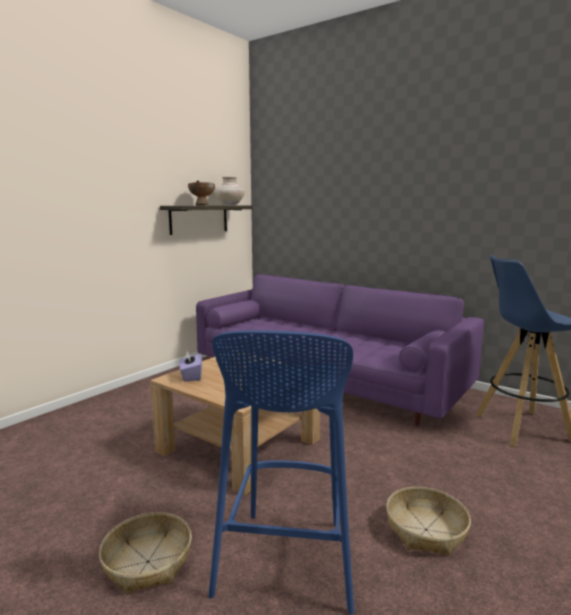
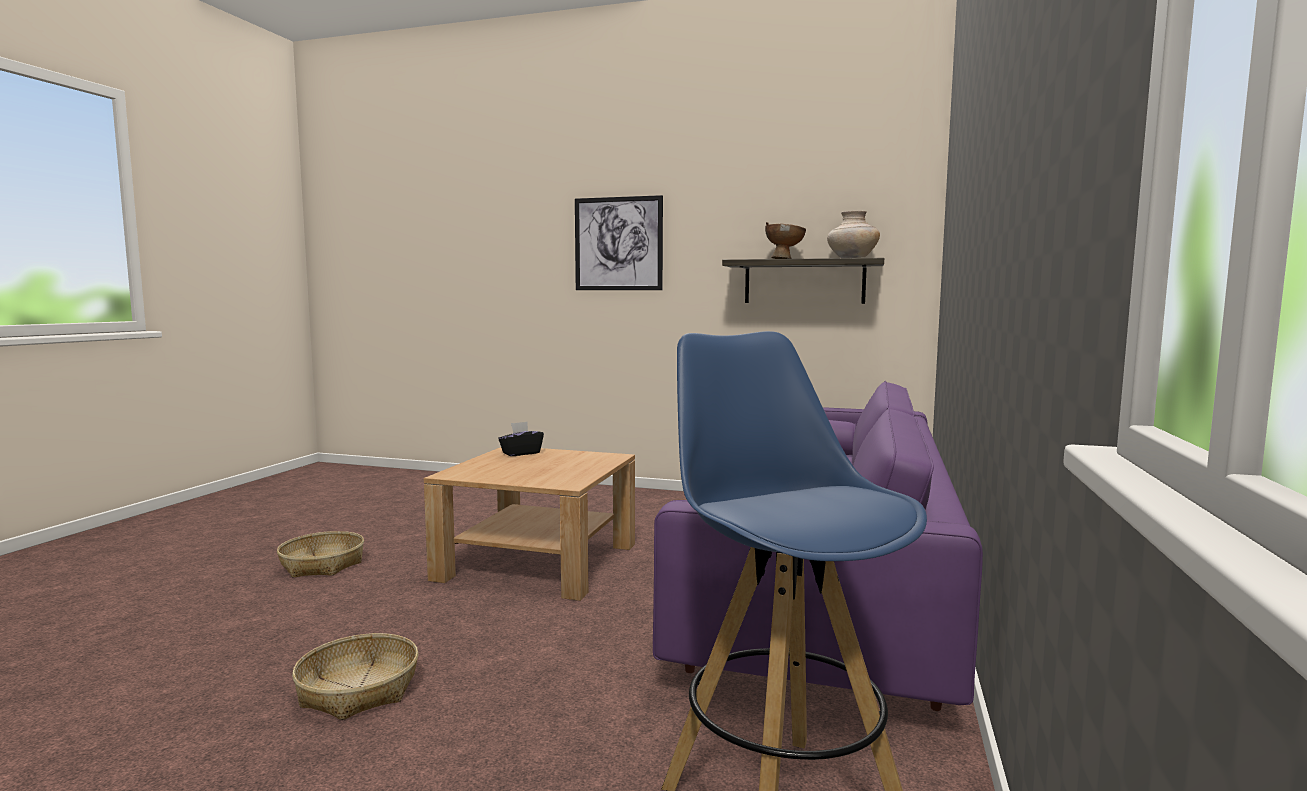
camera: 70 degrees right, 5 degrees down
purple tissue box [179,351,202,381] -> black tissue box [498,422,544,456]
blue stool [208,330,354,614] -> none
none -> picture [575,195,663,290]

